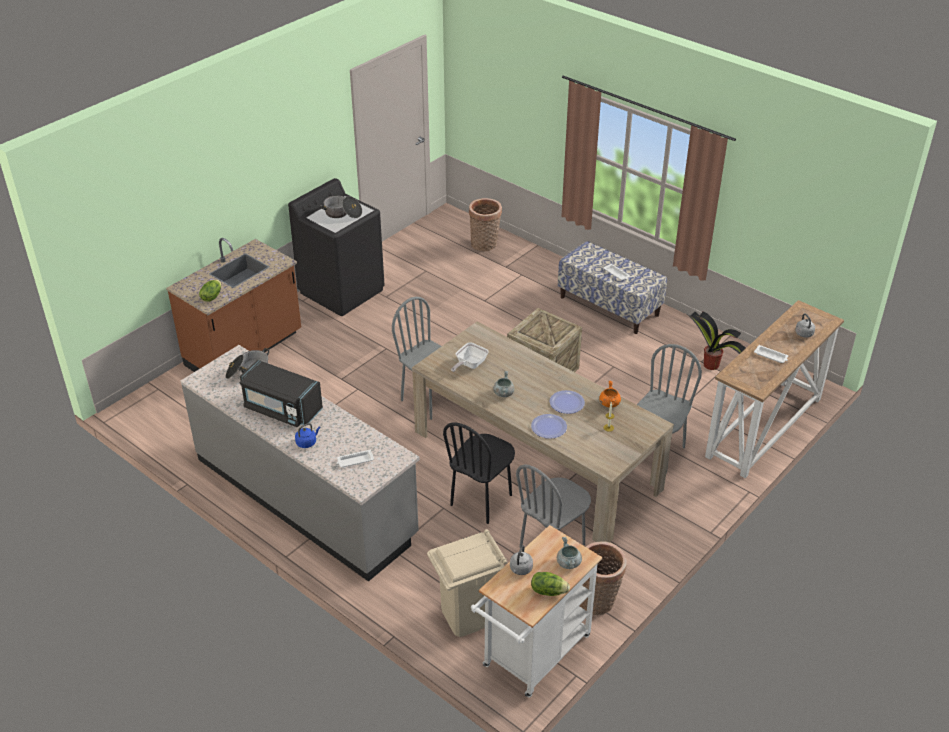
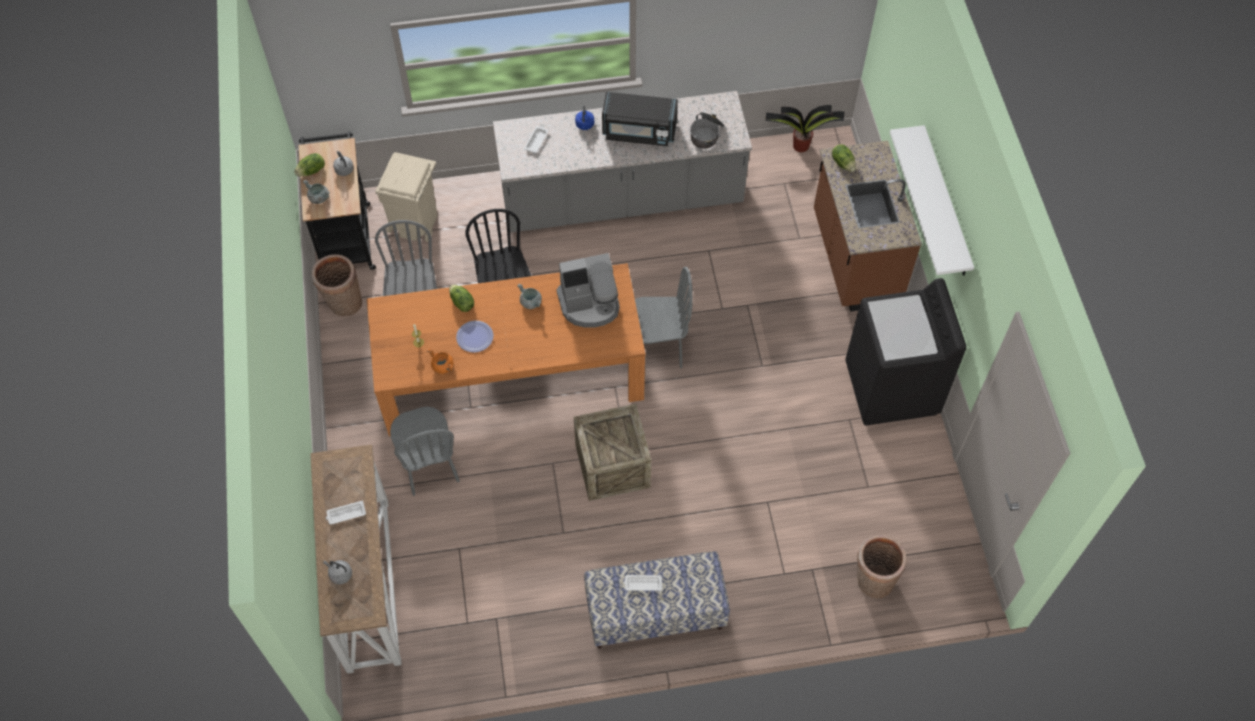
camera: 130 degrees right, 20 degrees up
black microwave [240,360,323,427] -> black microwave turned 150 degrees counterclockwise [602,92,678,146]
cooking pot [320,195,362,218] -> none
beige dining table [412,322,674,542] -> orange dining table [367,263,646,437]
frying pan [451,343,489,372] -> coffee machine [556,253,620,328]
white cart [471,525,602,698] -> black cart [299,131,376,270]
plate [531,414,567,439] -> lettuce [449,285,474,312]
potted plant [688,311,746,370] -> potted plant moved to [765,105,845,152]
none -> white shelf [890,125,974,276]

